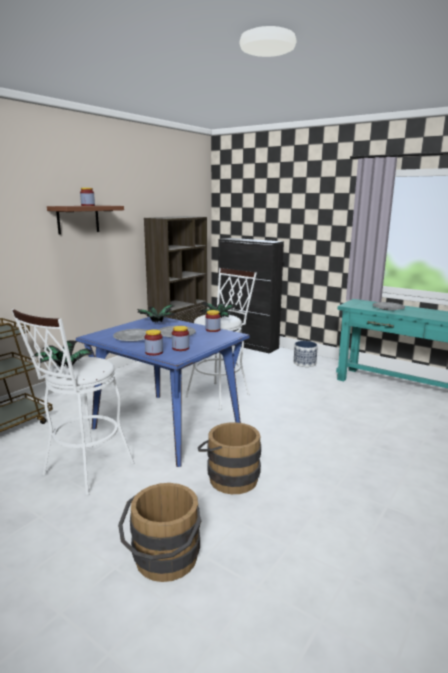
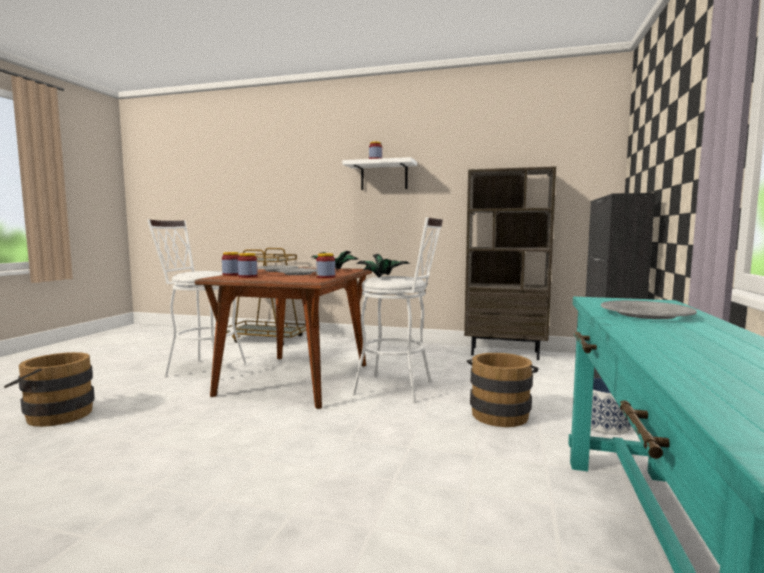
camera: 70 degrees right, 10 degrees down
potted plant [32,340,93,368] -> none
brown shelf [47,205,124,235] -> white shelf [342,157,417,190]
blue dining table [76,317,250,467] -> brown dining table [195,267,372,409]
brown bucket [198,422,261,494] -> brown bucket moved to [467,353,539,427]

